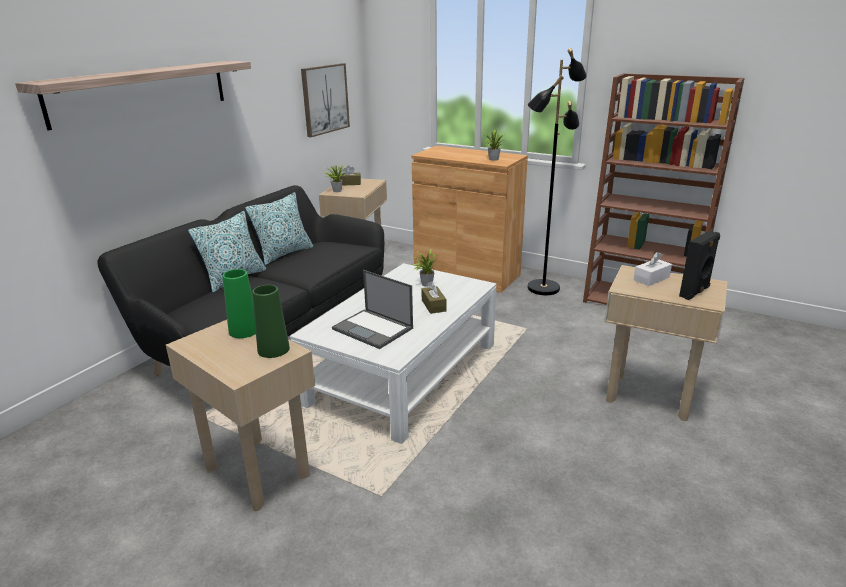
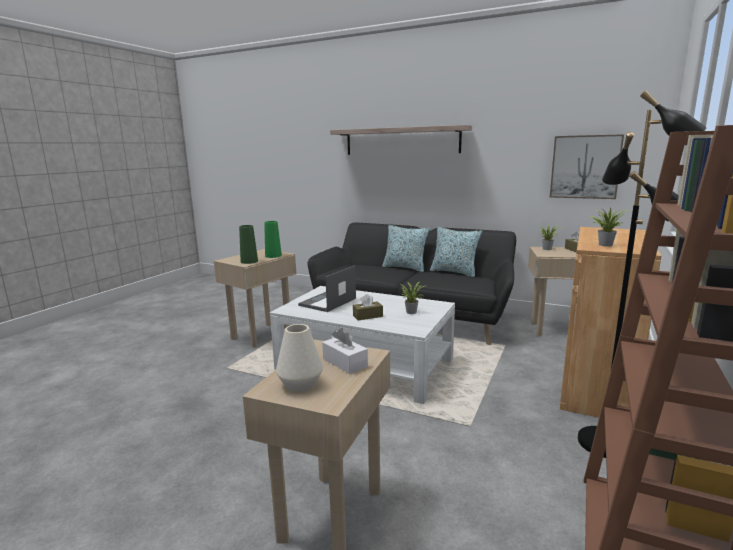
camera: 85 degrees right, 10 degrees down
black speaker [679,231,720,300] -> white vase [276,324,323,392]

